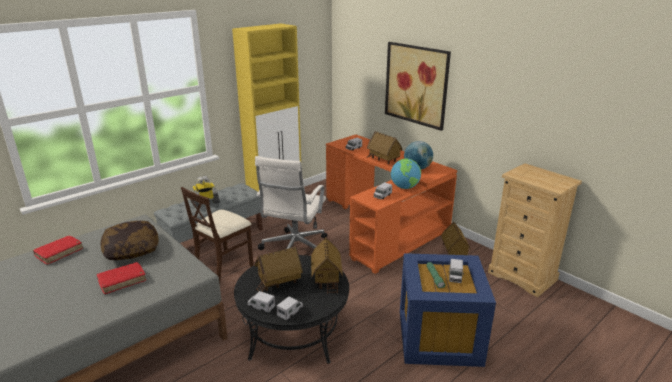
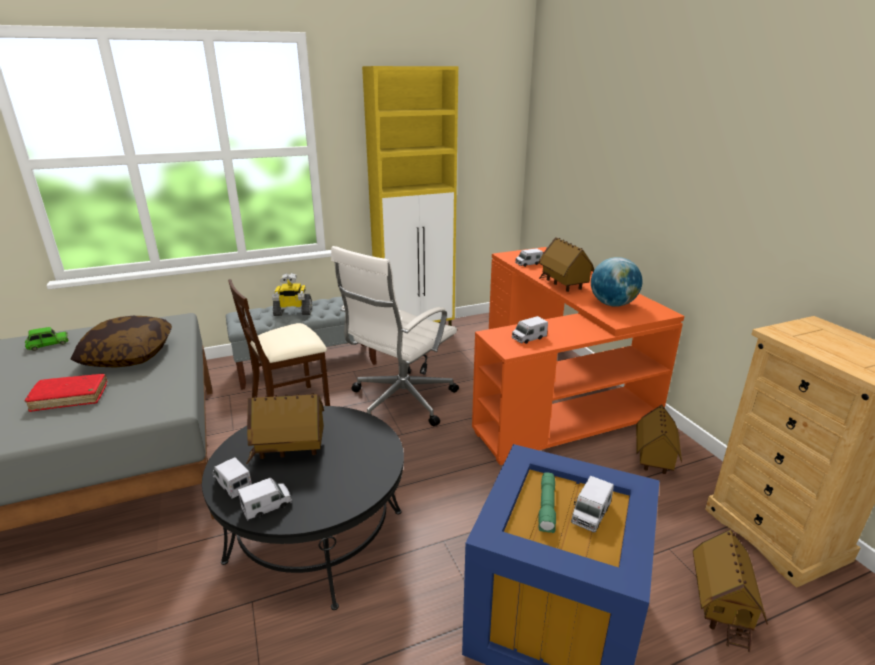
camera: 20 degrees right, 0 degrees up
red book [33,236,83,265] -> green toy car [25,327,69,351]
toy house [311,237,343,294] -> toy house moved to [693,529,768,652]
picture [385,42,451,131] -> none
globe [391,159,421,189] -> none

